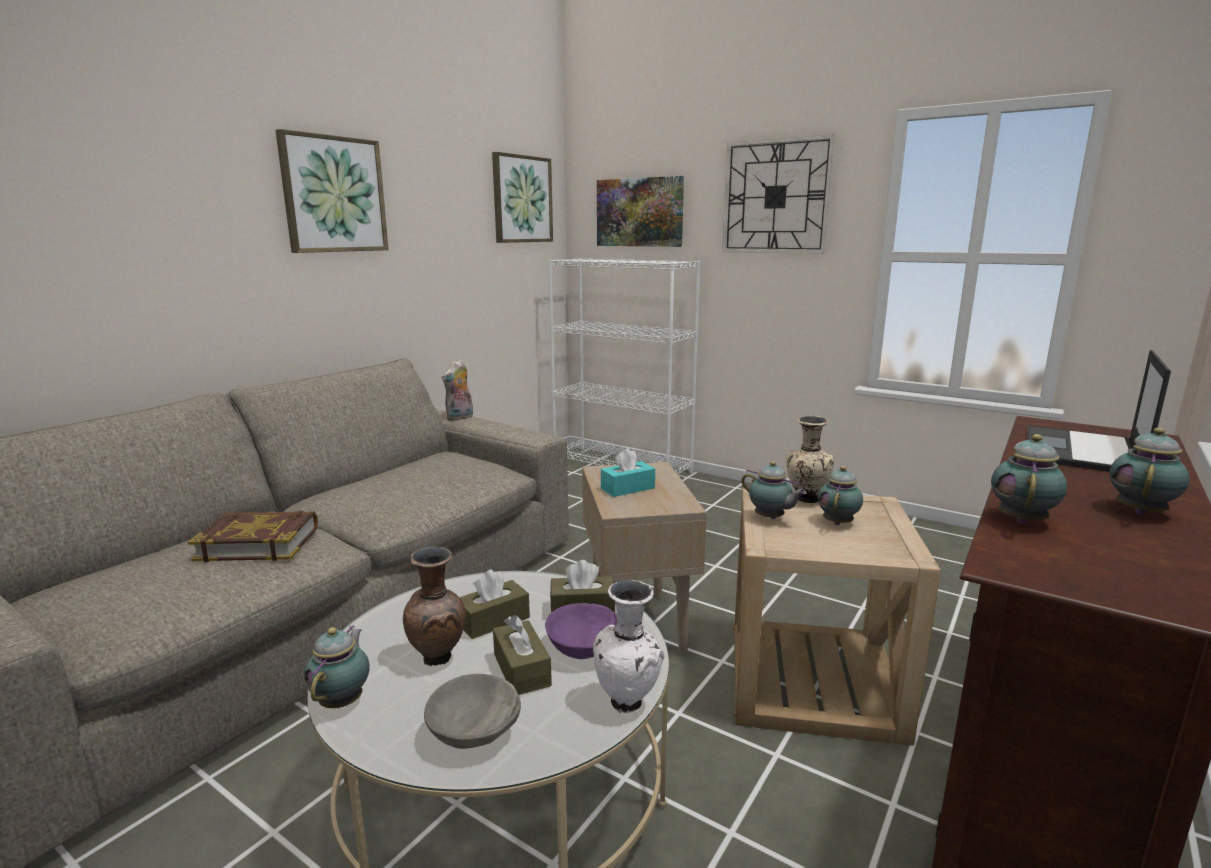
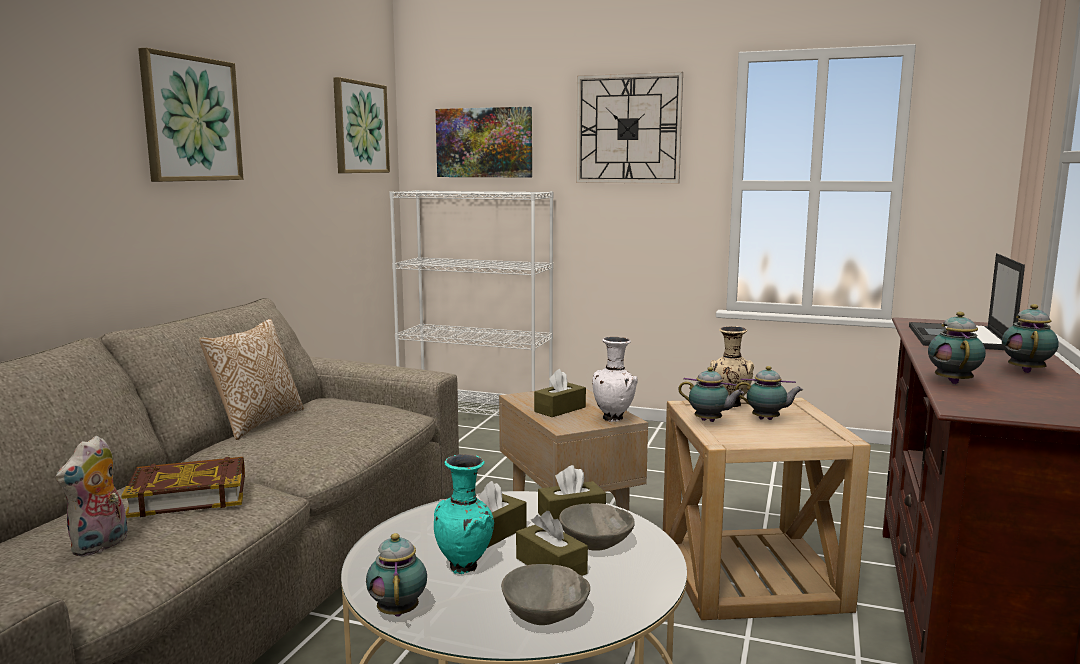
camera: 15 degrees left, 5 degrees down
brown vase [403,546,466,666] -> turquoise vase [434,454,494,574]
plush toy [442,360,473,421] -> plush toy moved to [56,436,128,557]
purple bowl [545,603,617,659] -> grey bowl [559,503,635,551]
white vase [593,580,664,713] -> white vase moved to [592,337,638,423]
turquoise tissue box [601,448,655,497] -> brown tissue box [534,369,586,417]
teapot [818,466,863,525] -> teapot turned 90 degrees clockwise [735,366,803,420]
none -> pillow [199,319,304,440]

